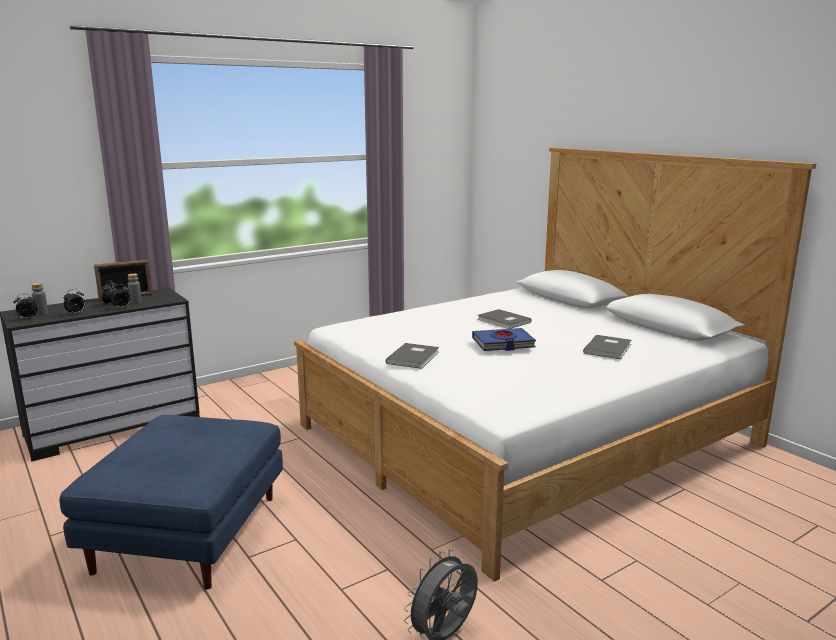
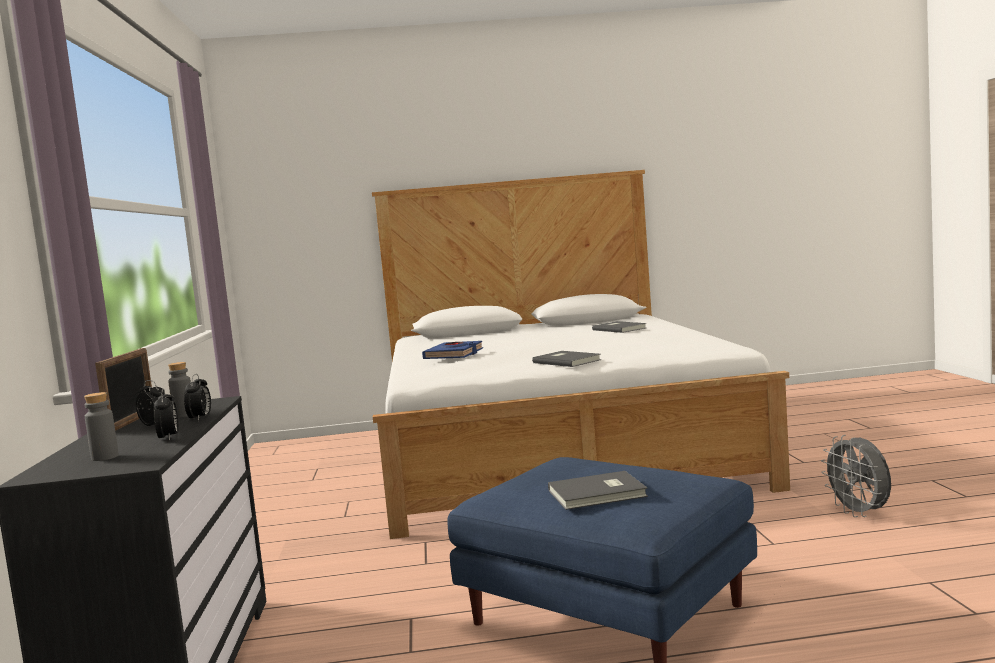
camera: 60 degrees left, 10 degrees down
alarm clock [13,294,38,320] -> none
blue book [472,328,536,351] -> blue book moved to [422,341,483,359]
grey book [478,309,531,329] -> grey book moved to [548,471,648,510]

